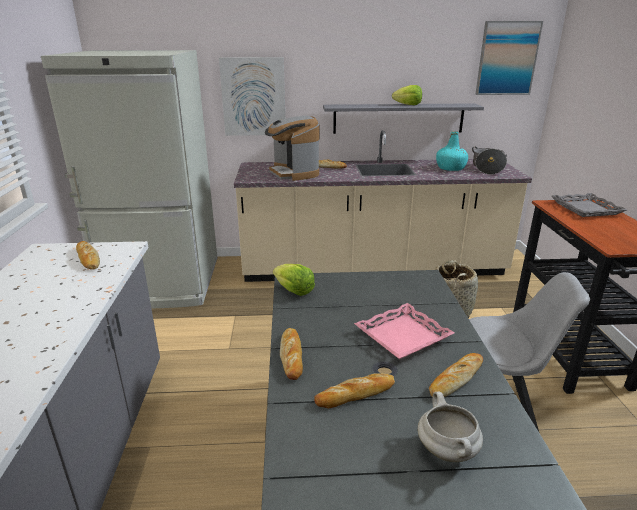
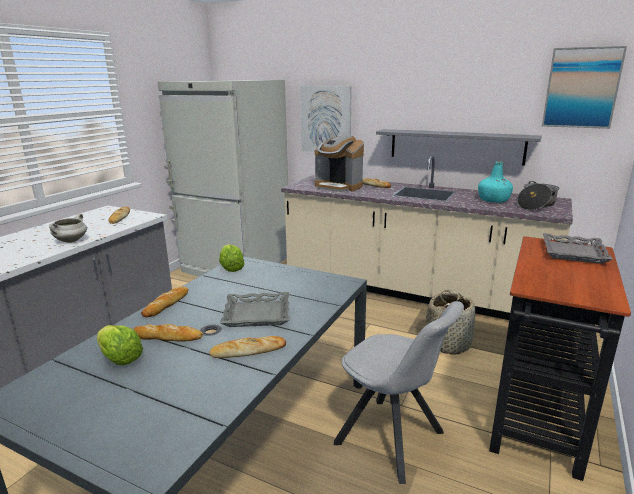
camera: 30 degrees right, 5 degrees down
coffee machine [265,116,319,181] -> coffee machine turned 60 degrees counterclockwise [315,135,364,192]
pink tray [354,303,455,359] -> grey tray [220,292,289,327]
lettuce [392,85,422,105] -> lettuce moved to [97,325,143,365]
white cooking pot [418,392,483,462] -> white cooking pot moved to [49,214,87,243]

